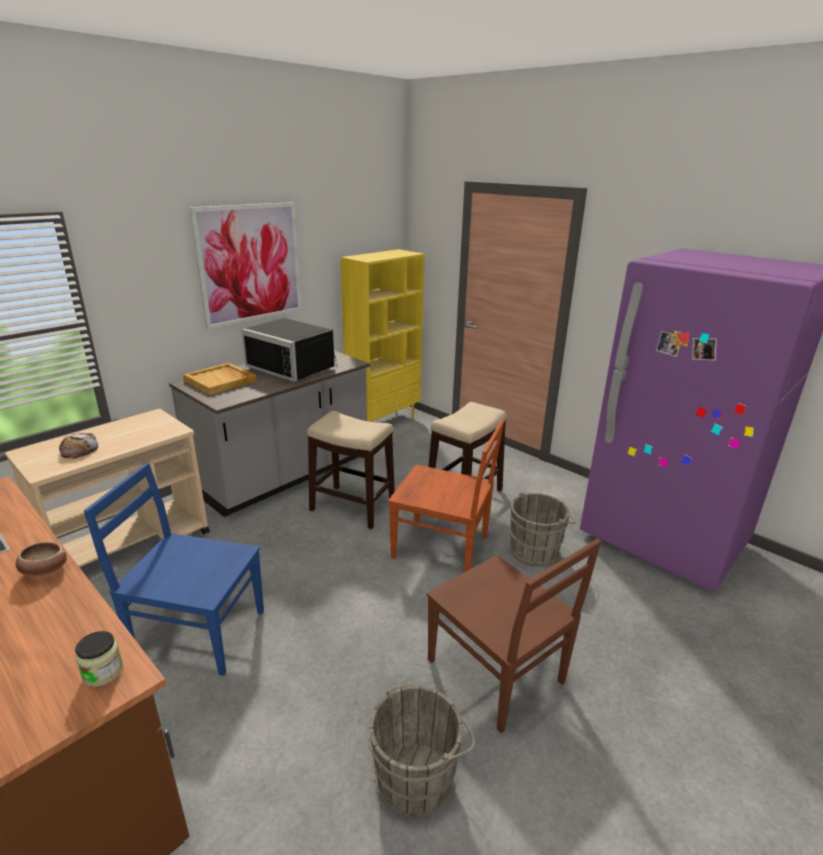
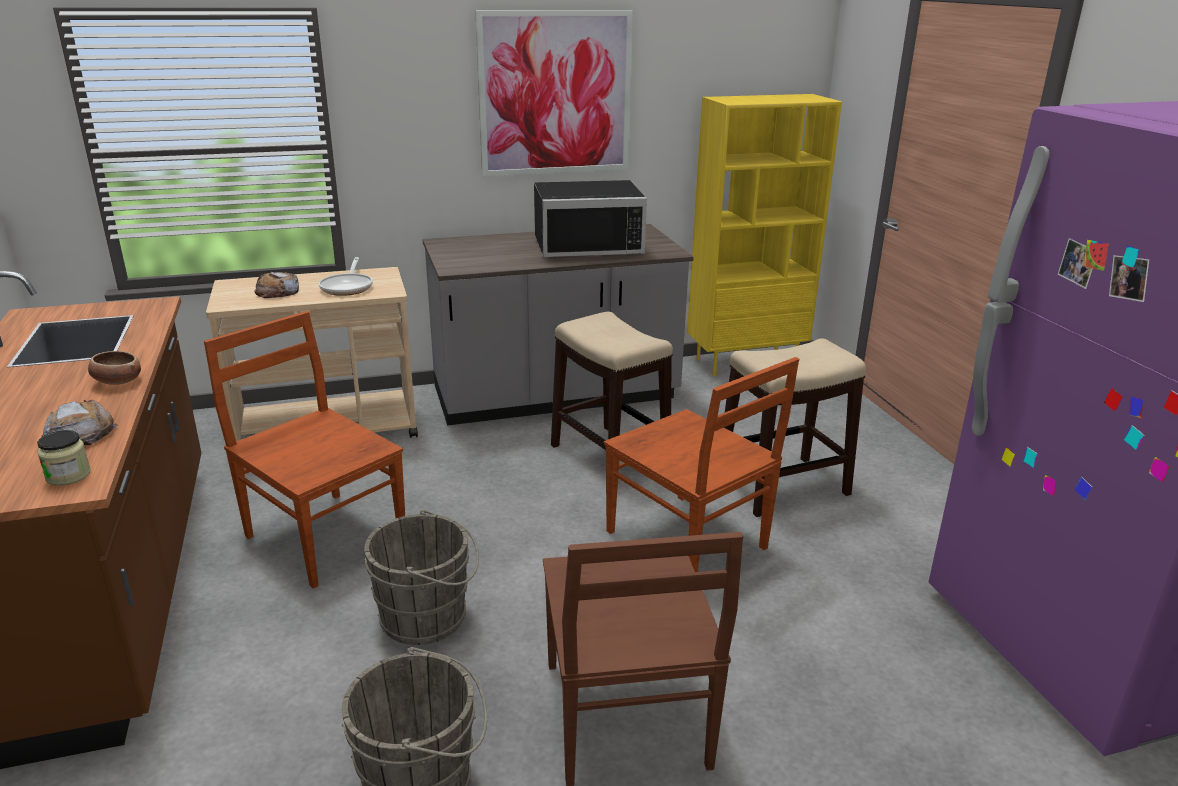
camera: 30 degrees right, 0 degrees up
blue chair [84,463,264,676] -> brown chair [204,311,405,589]
beige tray [183,363,257,395] -> none
black microwave [241,318,336,382] -> black microwave turned 75 degrees counterclockwise [534,180,647,257]
grey bucket [509,492,577,567] -> grey bucket moved to [364,509,479,645]
none -> bread [41,399,118,445]
none -> frying pan [319,257,373,296]

